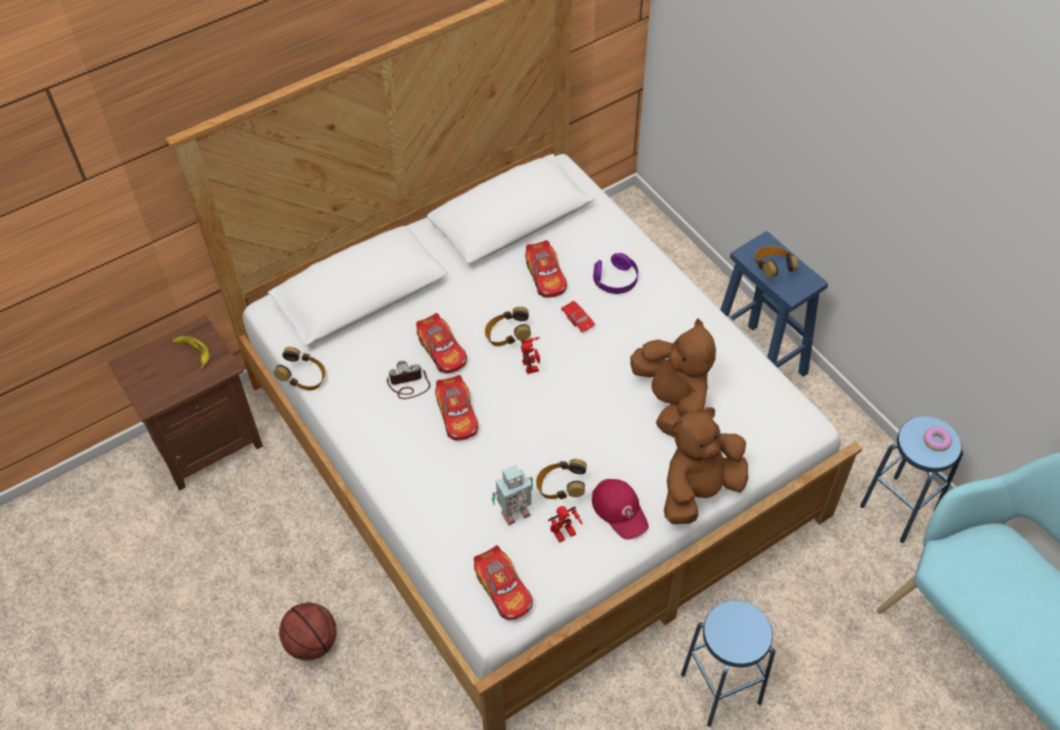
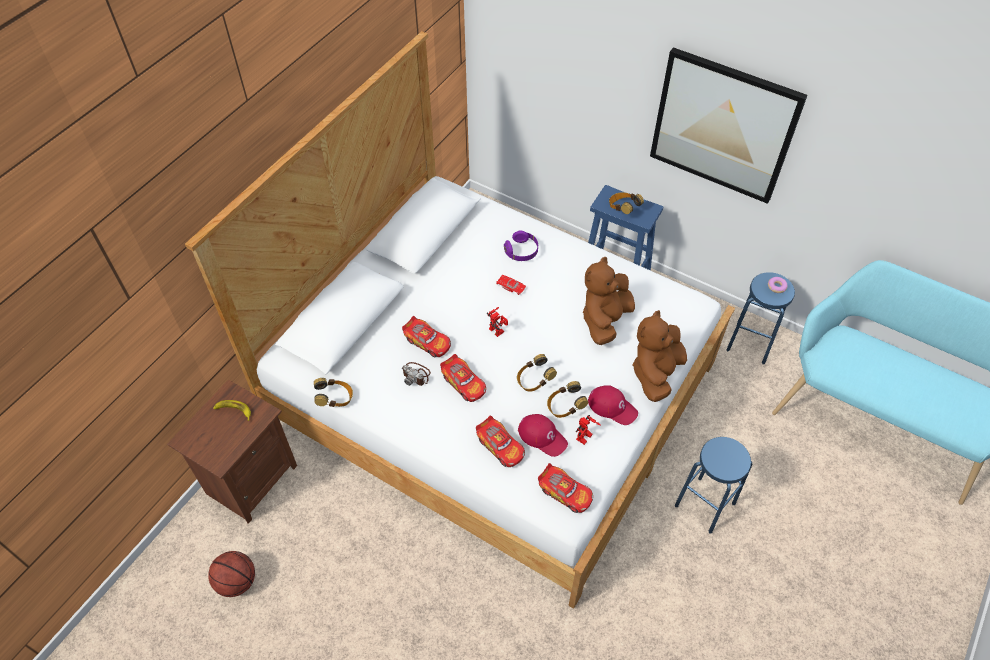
camera: 25 degrees left, 0 degrees up
basketball [279,602,337,660] -> basketball moved to [208,551,255,597]
camera [387,361,430,399] -> camera turned 105 degrees counterclockwise [401,362,431,386]
headphones [485,306,531,346] -> headphones moved to [517,354,557,392]
toy robot [492,465,533,526] -> red cap [518,414,568,457]
toy car [525,240,567,298] -> toy car moved to [476,416,525,467]
brown plush toy [630,318,716,437] -> brown plush toy turned 105 degrees counterclockwise [583,257,635,345]
none -> picture [650,47,807,204]

